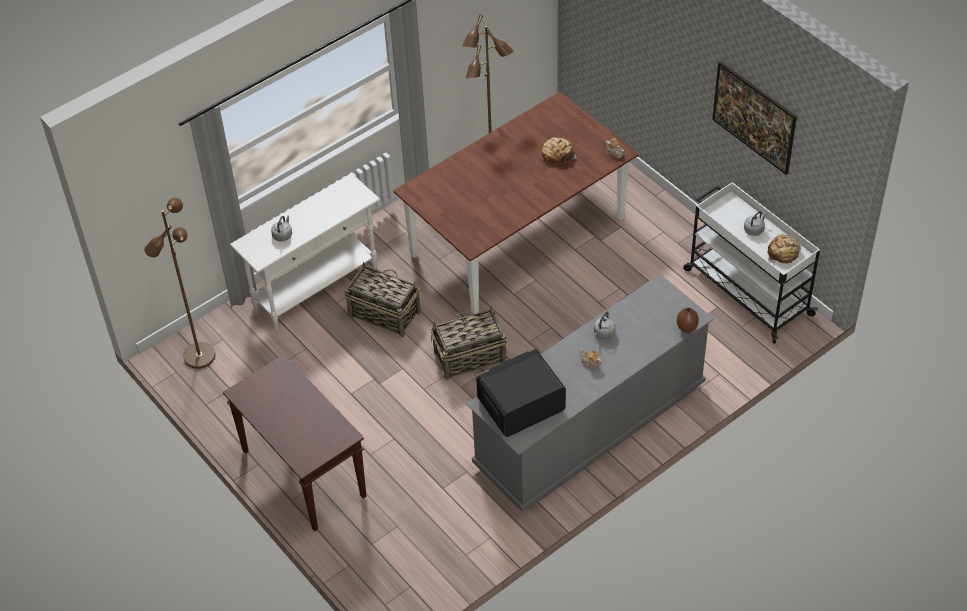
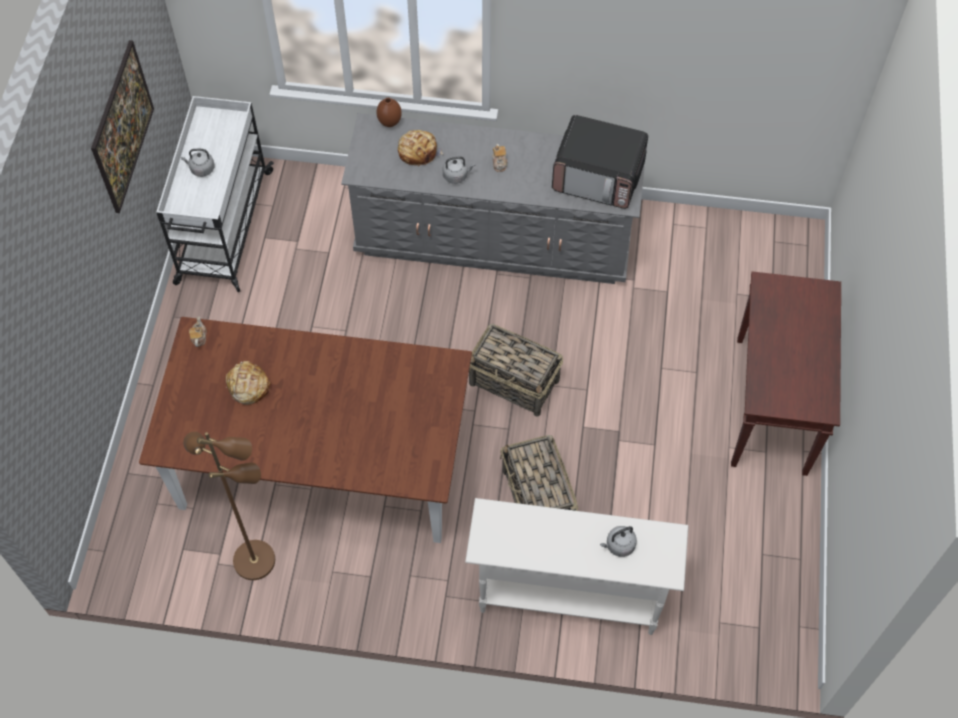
camera: 135 degrees left, 10 degrees up
brown floor lamp [144,198,215,369] -> none
bread [767,234,801,264] -> bread moved to [398,130,443,166]

